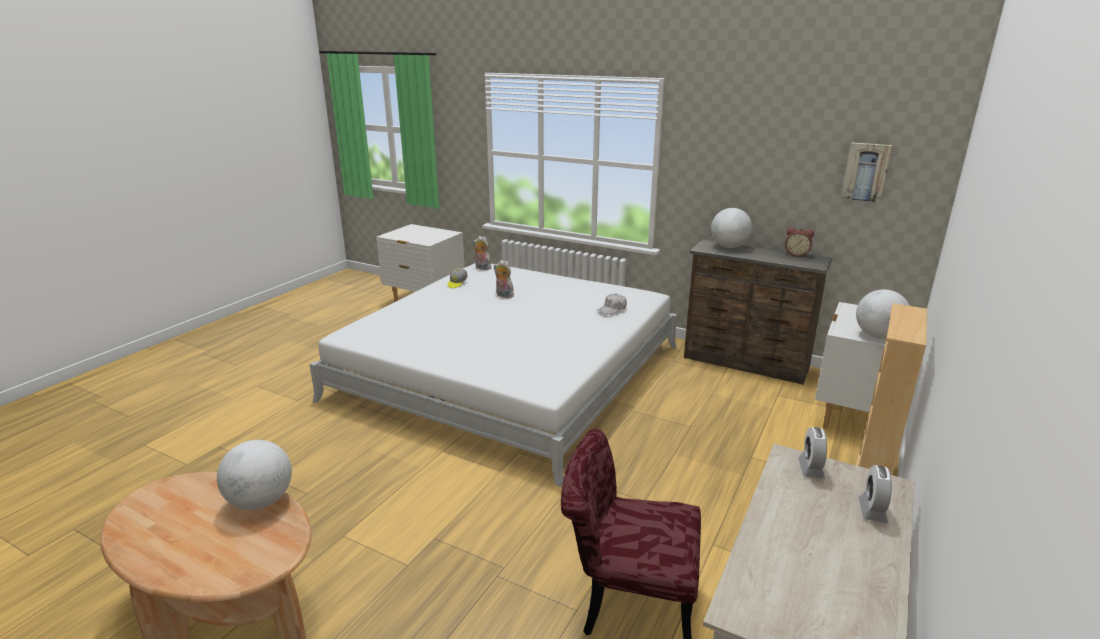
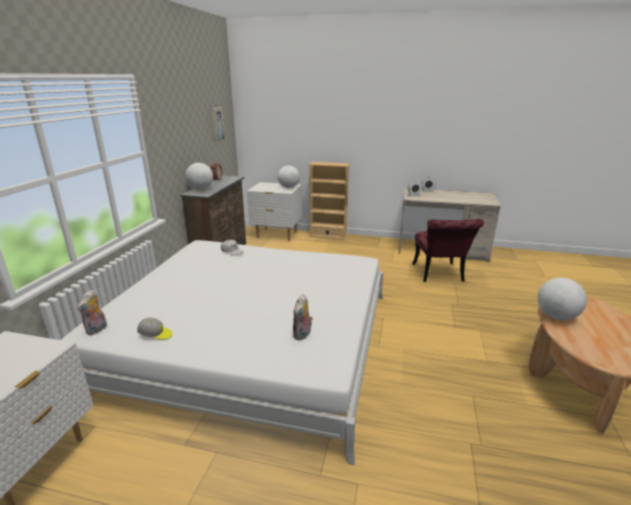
camera: 105 degrees left, 0 degrees up
plush toy [494,260,515,298] -> plush toy moved to [293,294,313,340]

